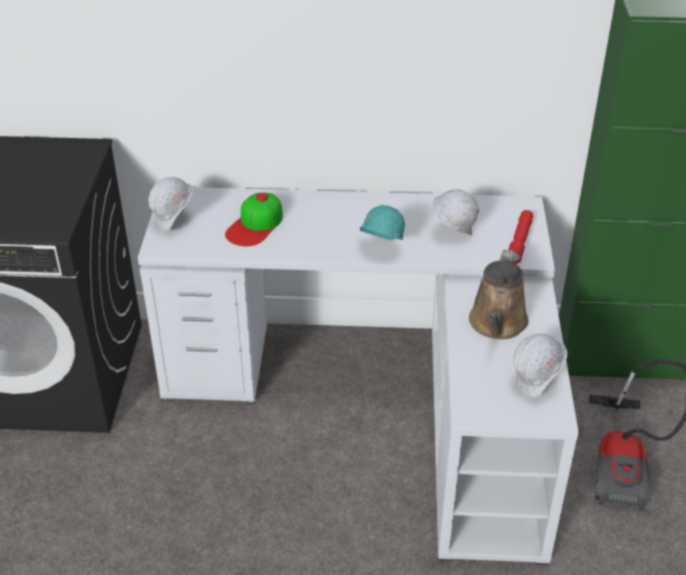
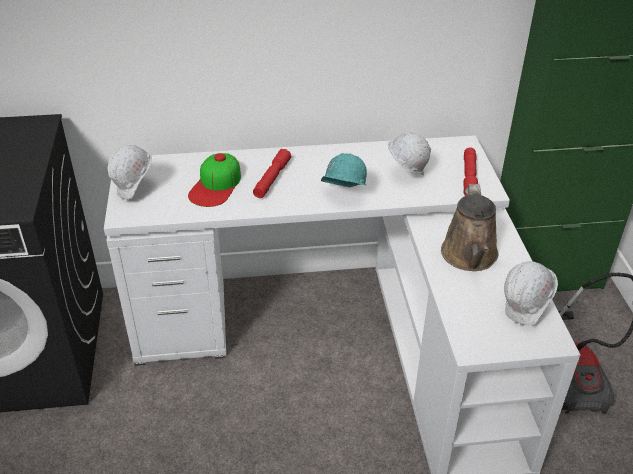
camera: 10 degrees left, 0 degrees up
none -> red flashlight [253,149,291,198]

